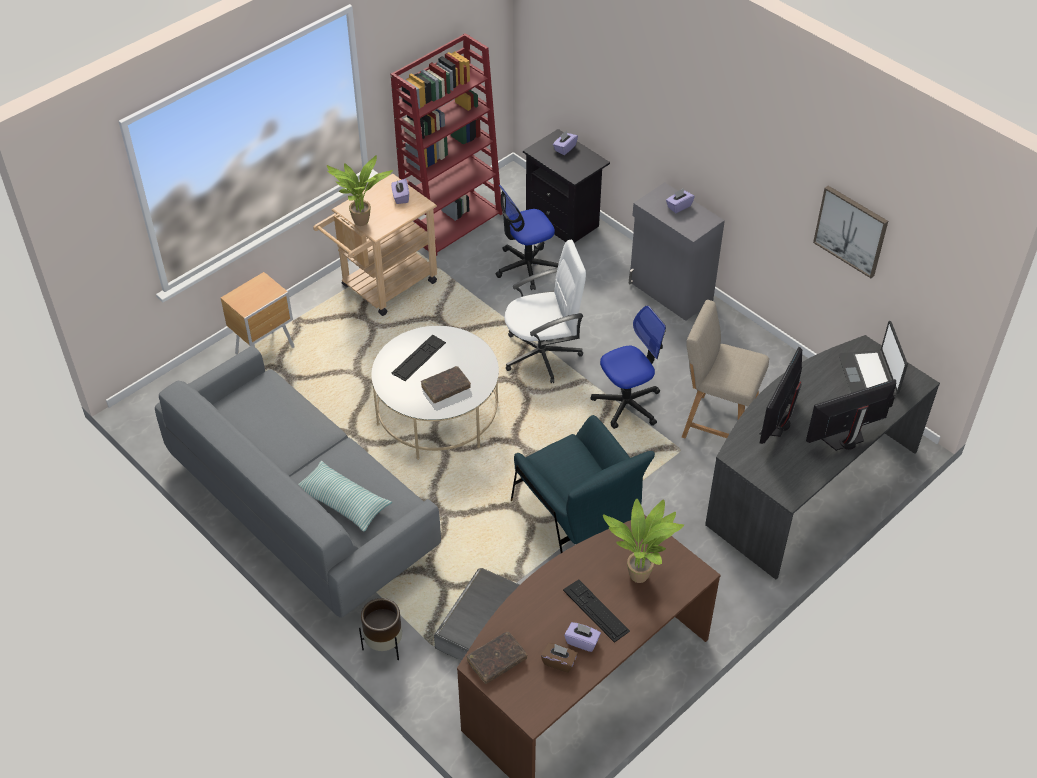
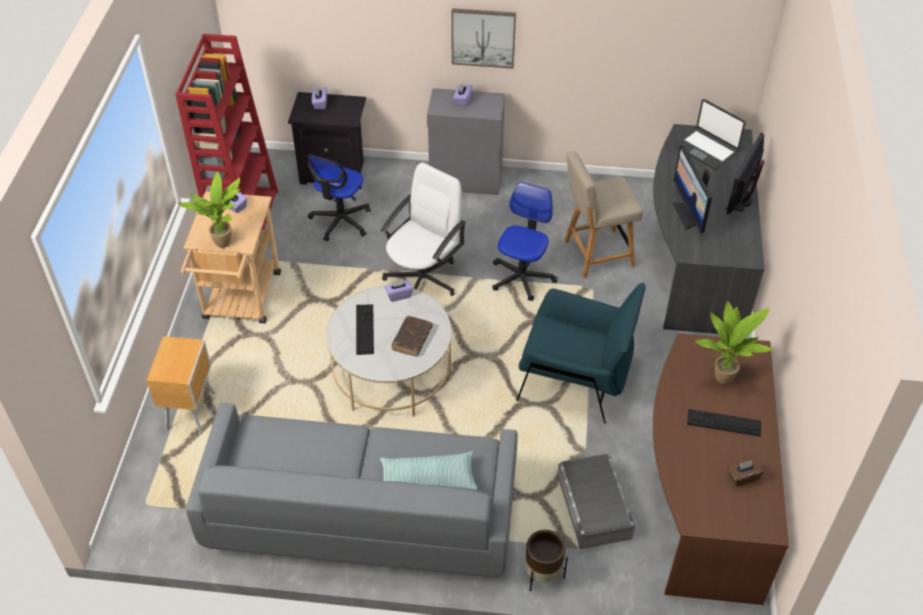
camera: 40 degrees left, 0 degrees up
brown book [466,631,527,684] -> none
purple tissue box [564,622,601,652] -> purple tissue box moved to [385,279,413,302]
picture [813,186,888,278] -> picture moved to [451,8,516,69]

